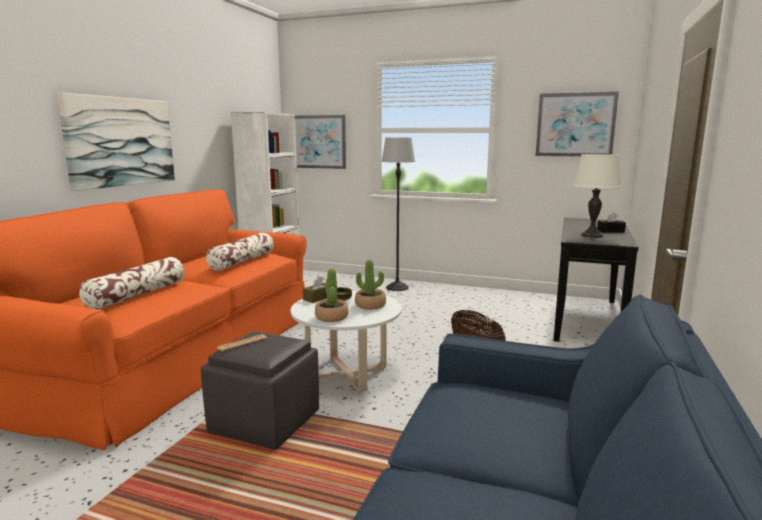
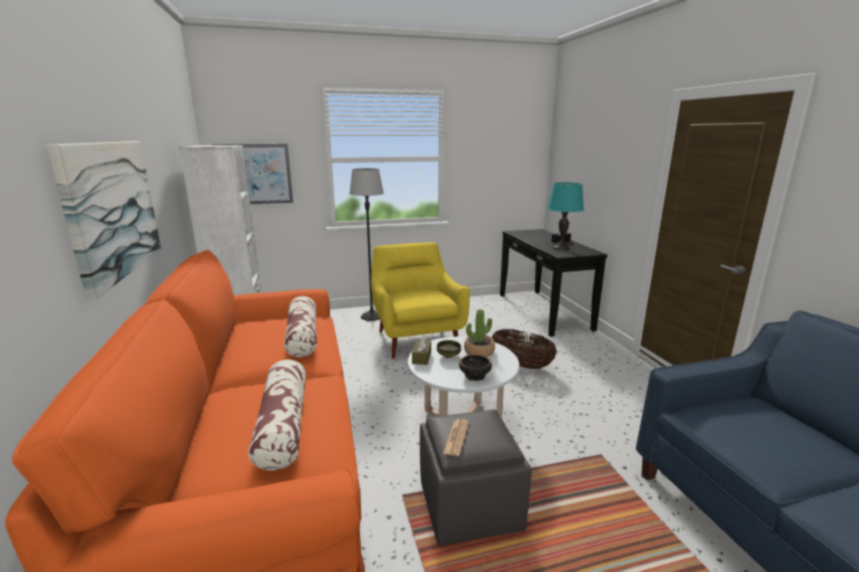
camera: 35 degrees left, 5 degrees up
potted plant [315,269,348,322] -> bowl [459,355,492,381]
picture [536,92,619,157] -> none
white table lamp [573,154,621,238] -> turquoise table lamp [547,182,584,250]
none -> yellow armchair [371,242,470,359]

